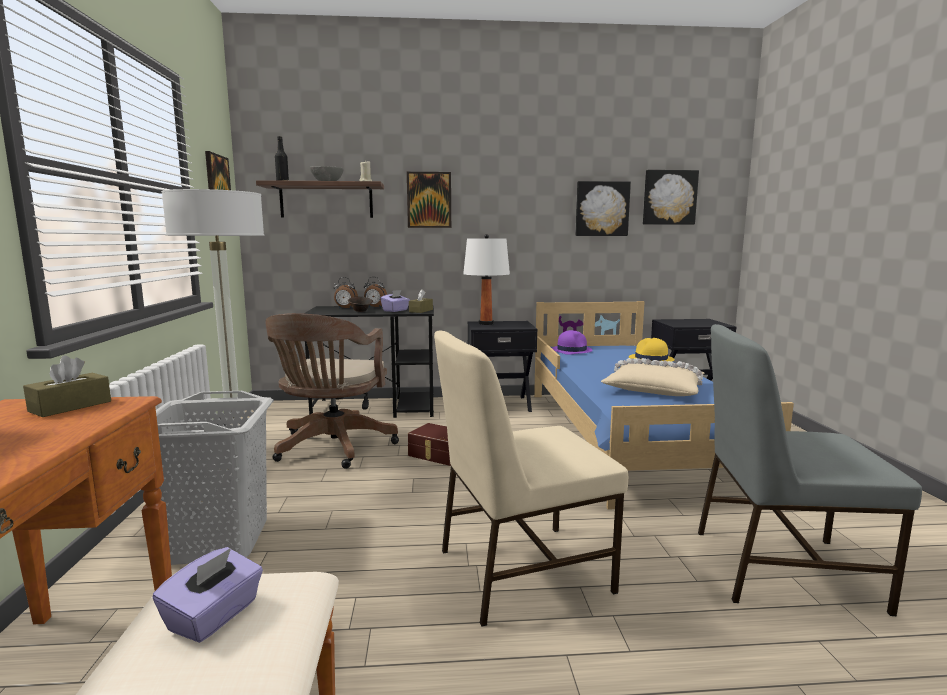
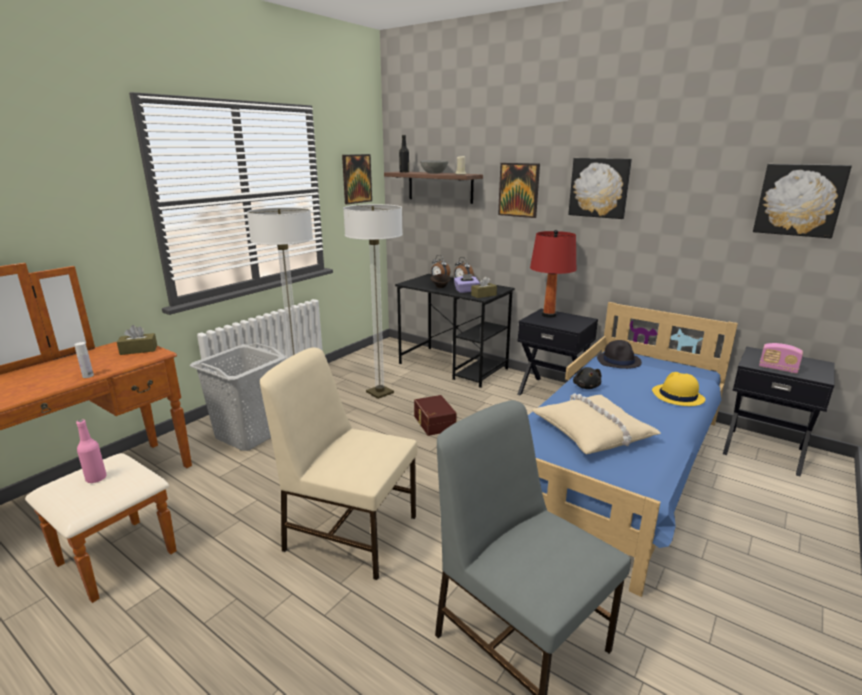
camera: 40 degrees right, 10 degrees up
purple tissue box [152,547,263,643] -> pink bottle [76,419,107,483]
brown office chair [265,313,399,469] -> floor lamp [343,204,403,399]
white table lamp [463,234,510,325] -> red table lamp [530,230,576,318]
purple hat [552,330,593,355] -> black hat [597,340,642,369]
picture [575,181,631,236] -> picture moved to [568,158,632,219]
none -> white bottle [74,342,94,378]
none -> black plush toy [573,367,602,389]
none -> radio [759,343,803,374]

